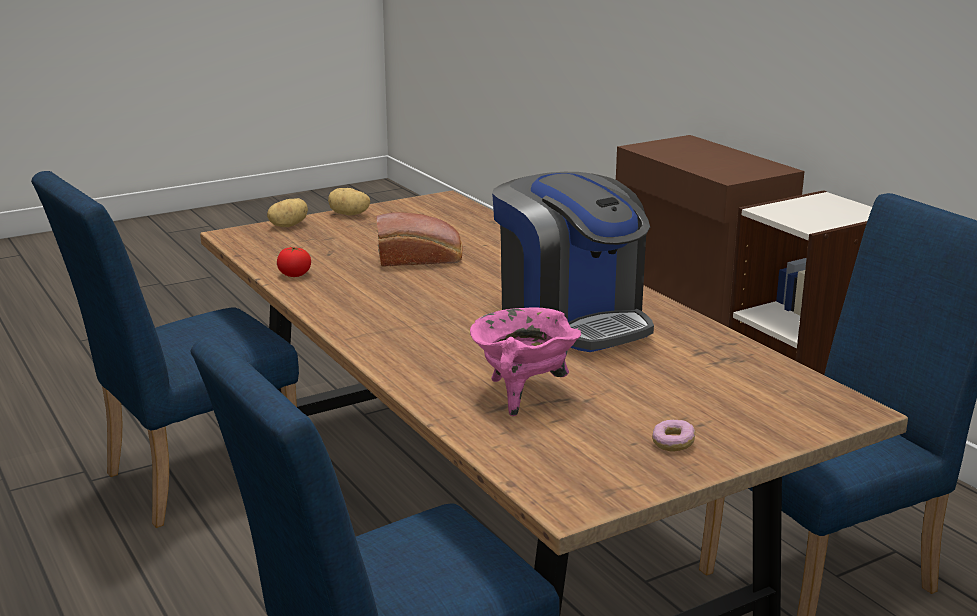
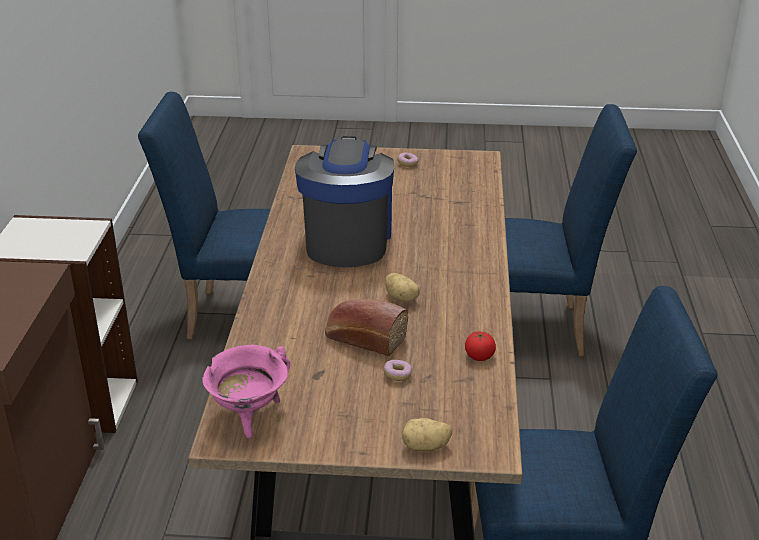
camera: 145 degrees left, 10 degrees up
potato [328,188,370,215] -> potato moved to [385,273,420,302]
pink cooking pot [470,307,581,416] -> pink cooking pot moved to [203,345,290,439]
none -> donut [384,360,412,381]

